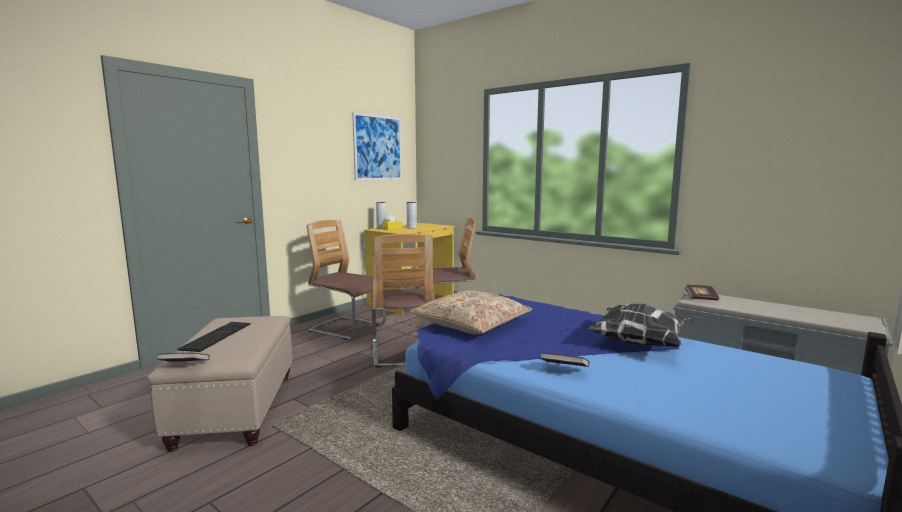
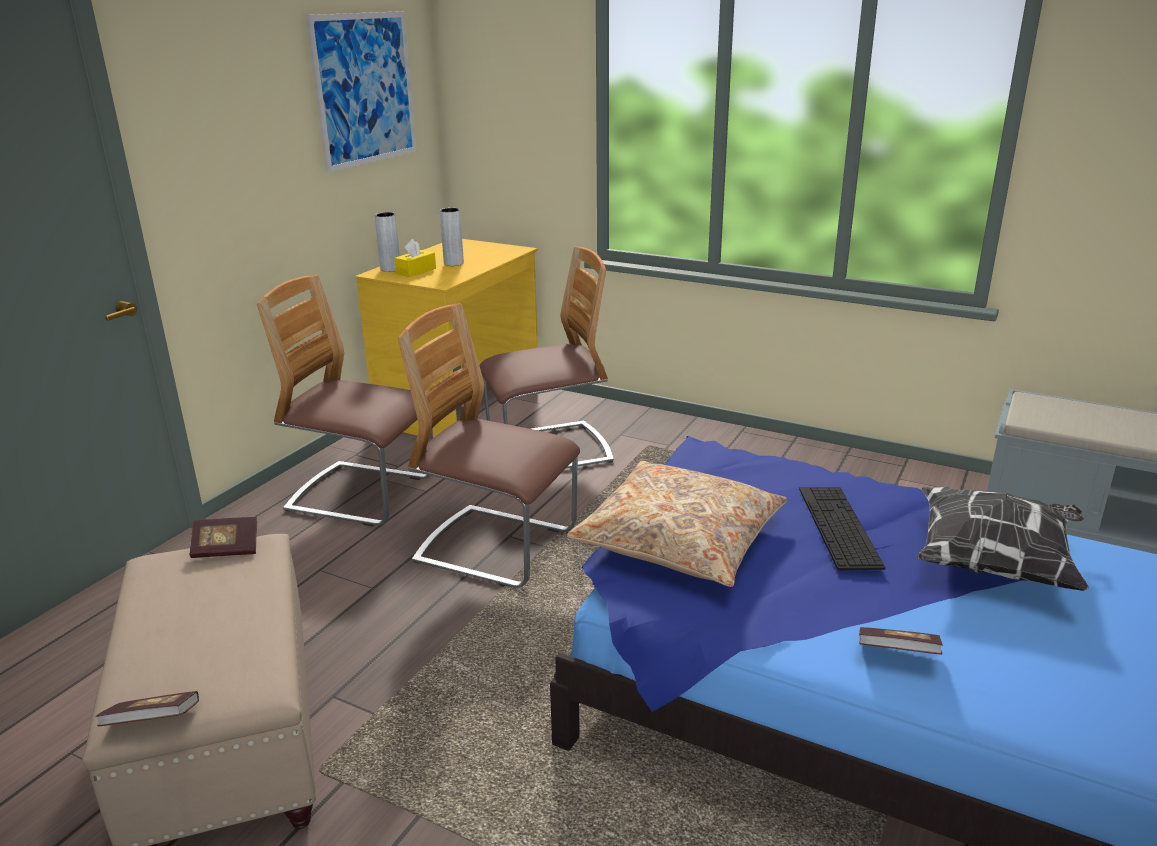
camera: 10 degrees left, 15 degrees up
keyboard [177,322,251,352] -> keyboard moved to [799,487,886,571]
chair [371,234,435,368] -> chair turned 135 degrees clockwise [398,303,580,588]
book [685,285,719,300] -> book moved to [190,517,257,558]

